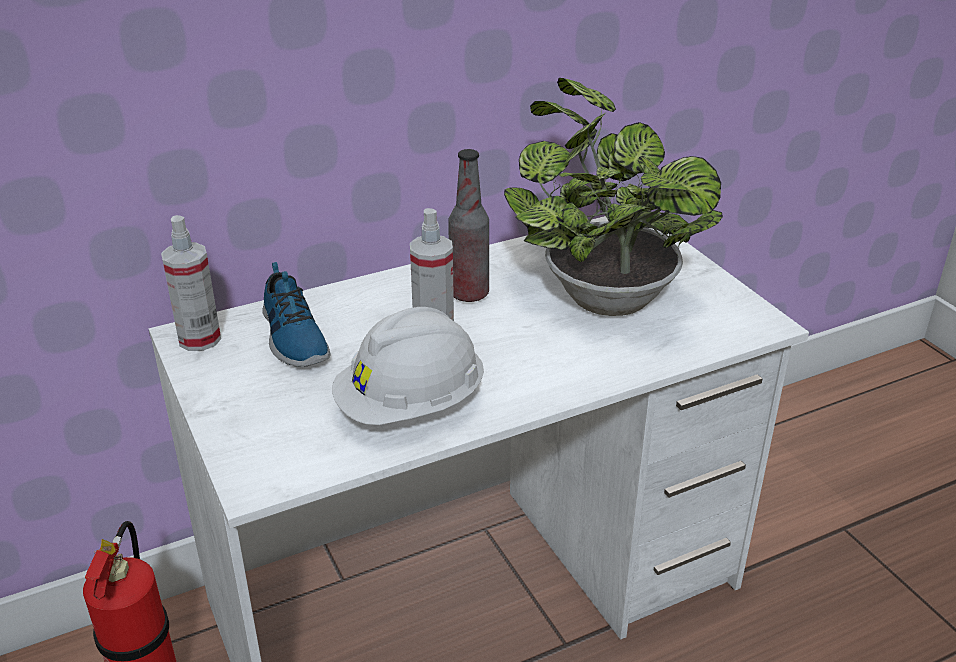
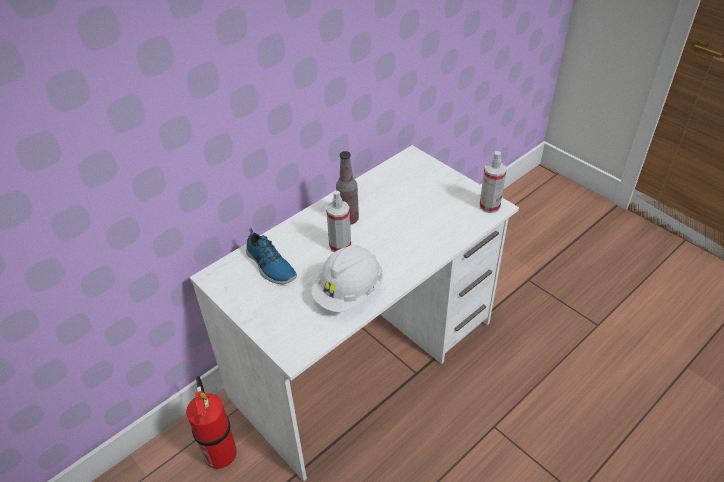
camera: 15 degrees left, 10 degrees up
spray bottle [161,215,221,351] -> spray bottle moved to [479,151,506,213]
potted plant [504,78,723,316] -> none

